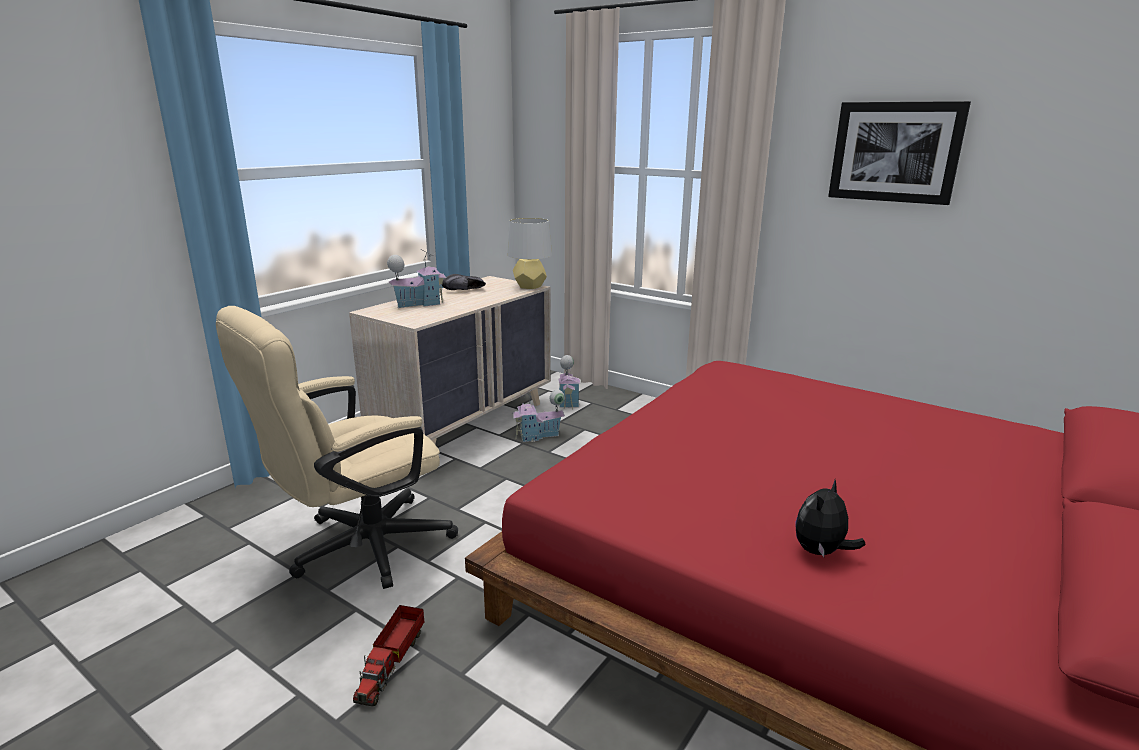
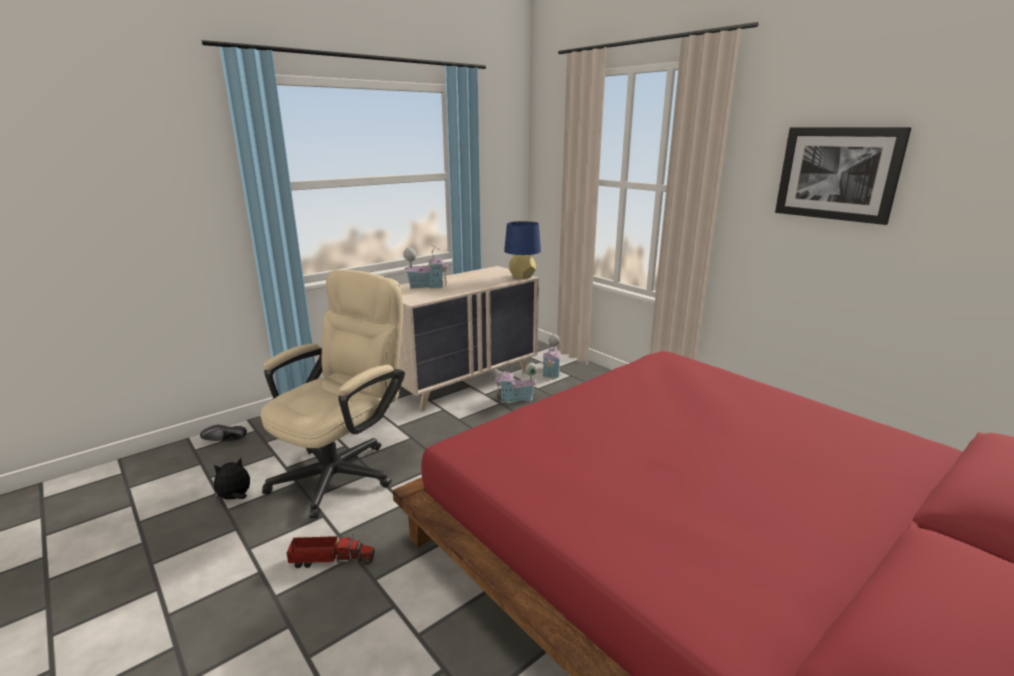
camera: 15 degrees right, 0 degrees up
beige office chair [216,306,458,589] -> beige office chair turned 150 degrees clockwise [260,269,405,518]
toy truck [353,605,424,707] -> toy truck turned 120 degrees counterclockwise [286,534,375,568]
black shoe [442,274,486,290] -> black shoe moved to [200,425,247,442]
grey table lamp [507,218,552,289] -> blue table lamp [504,221,541,279]
plush toy [795,480,866,557] -> plush toy moved to [213,458,250,500]

